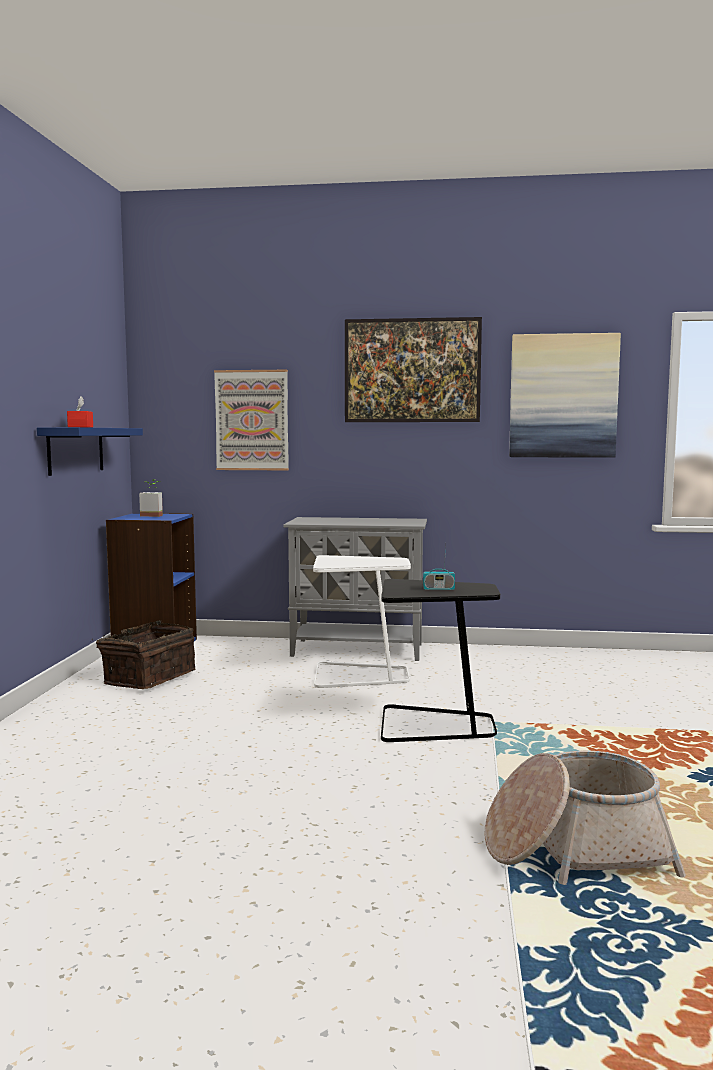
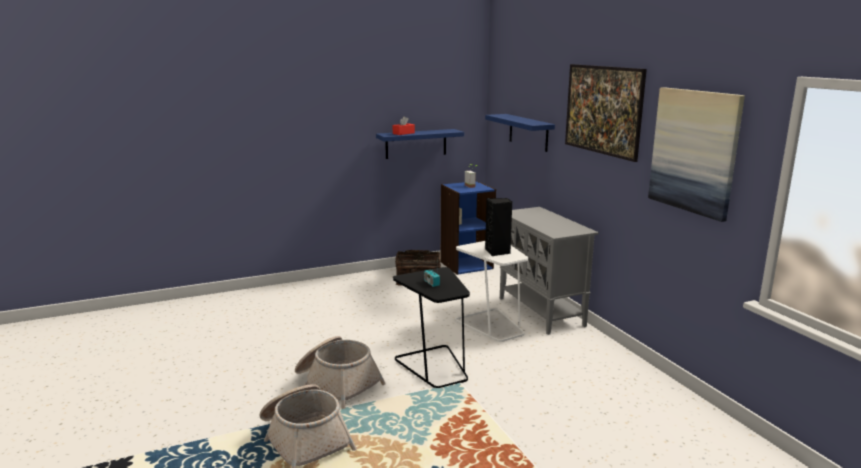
camera: 60 degrees right, 10 degrees up
picture [214,370,289,470] -> blue shelf [485,114,555,152]
none -> basket [295,336,386,409]
none -> black speaker [485,198,512,256]

